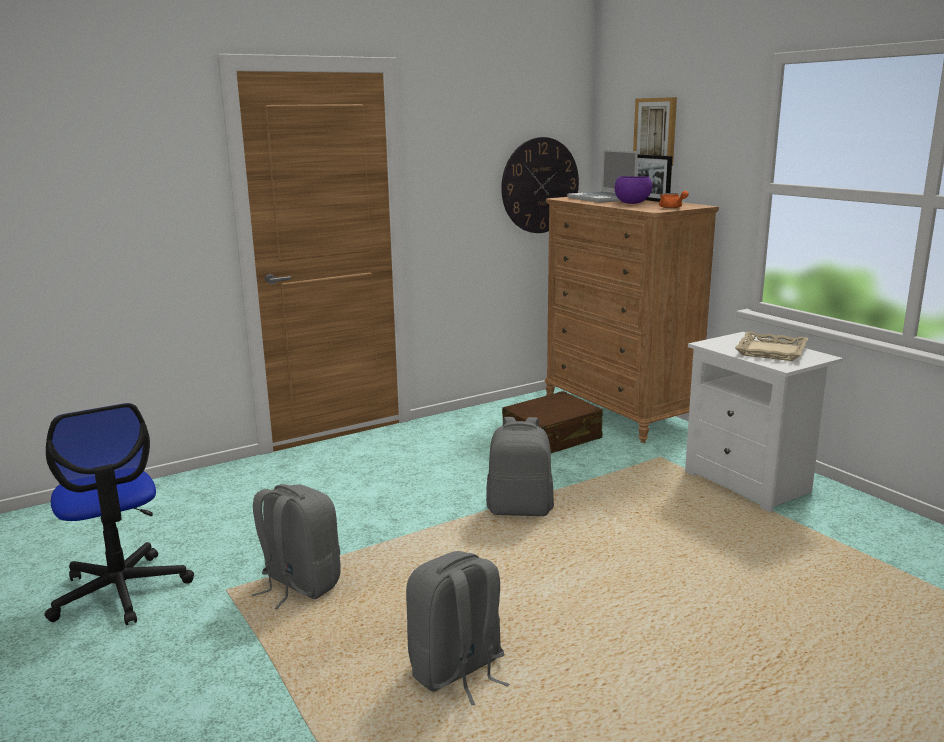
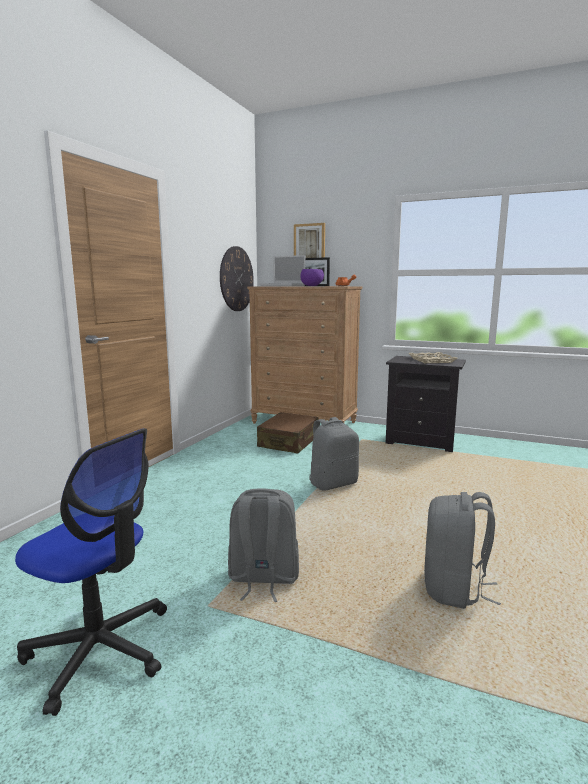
camera: 35 degrees left, 5 degrees down
white nightstand [685,332,843,513] -> black nightstand [386,356,466,452]

